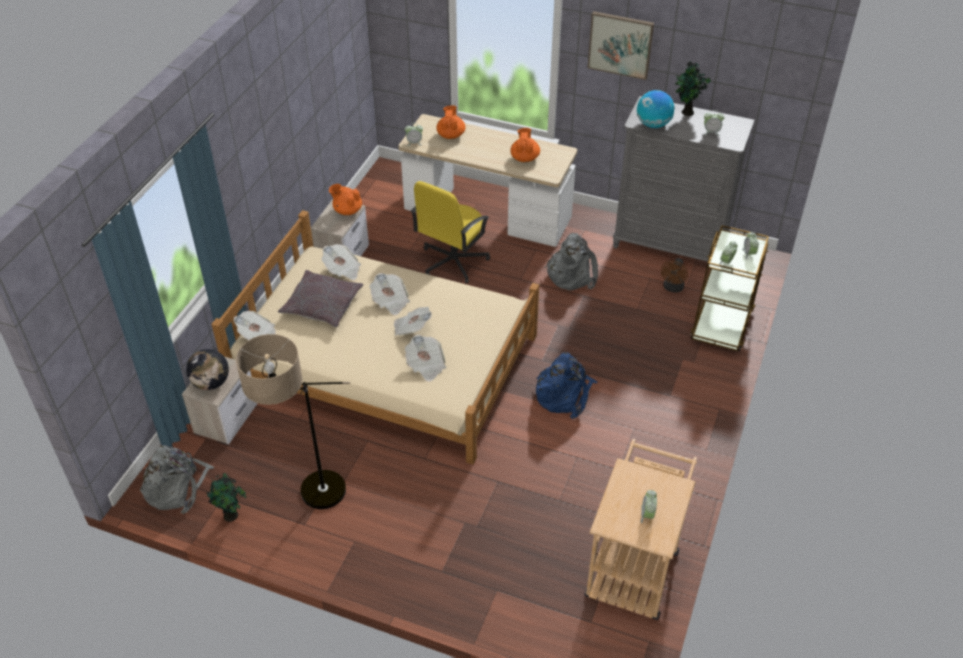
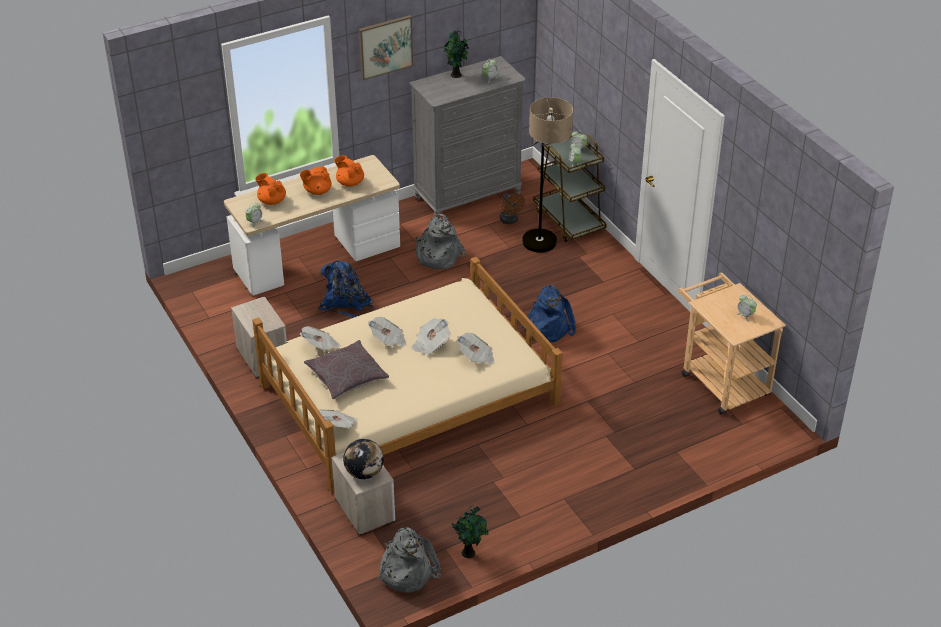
camera: 50 degrees left, 5 degrees down
floor lamp [236,334,350,509] -> floor lamp moved to [522,97,573,252]
orange teapot [329,184,362,215] -> orange teapot moved to [300,166,332,195]
yellow office chair [411,181,490,283] -> blue backpack [318,260,374,317]
globe [637,90,674,128] -> none

